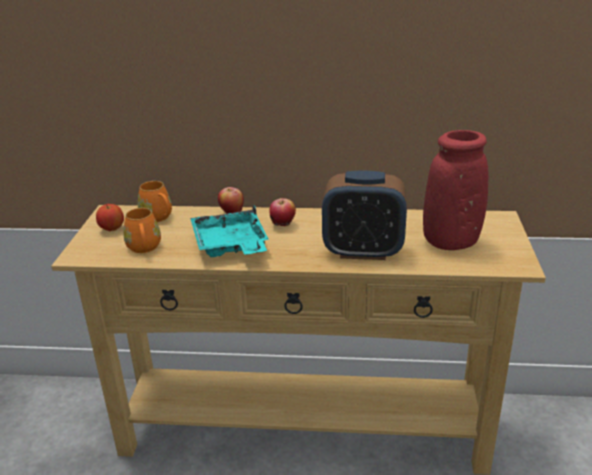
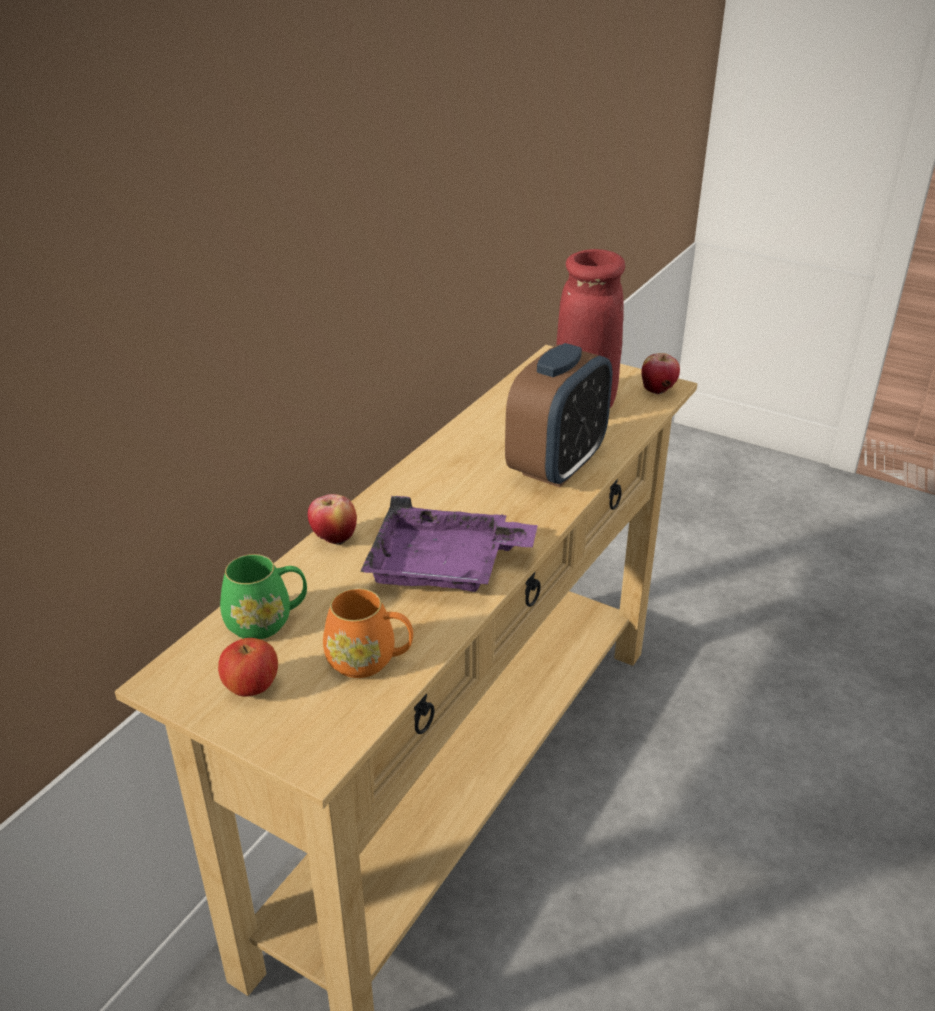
camera: 65 degrees left, 5 degrees up
orange mug [138,181,172,222] -> green mug [220,554,307,639]
turquoise tray [190,204,269,257] -> purple tray [360,496,538,592]
apple [269,198,296,226] -> apple moved to [641,353,680,394]

